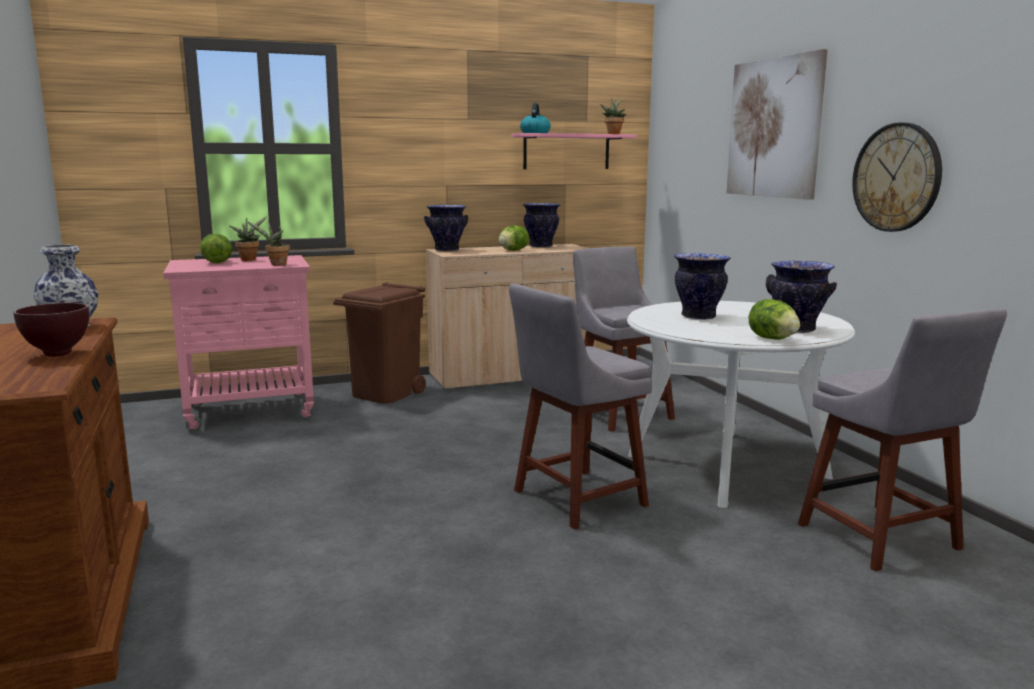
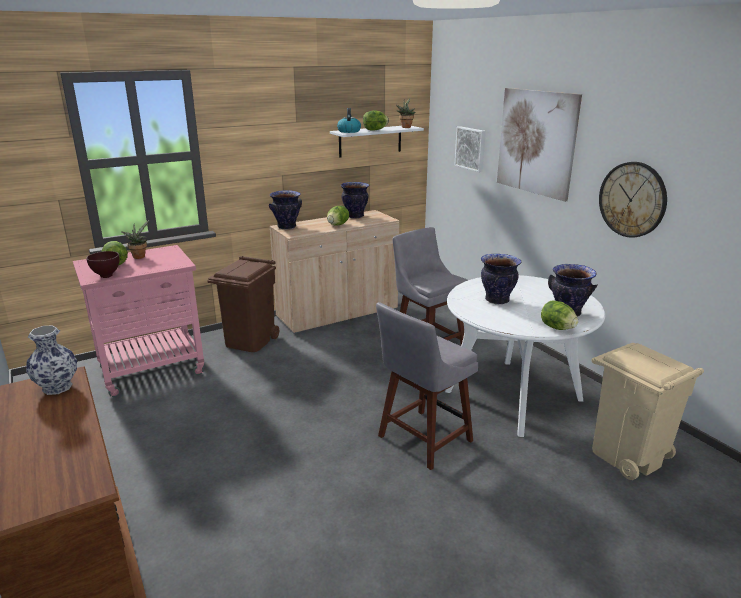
camera: 10 degrees left, 10 degrees up
brown bowl [13,303,89,357] -> brown bowl moved to [86,251,120,278]
potted plant [247,221,290,265] -> none
pink shelf [512,133,636,169] -> white shelf [330,126,424,158]
grey chair [798,308,1007,572] -> beige trash can [592,343,704,480]
none -> lettuce [363,110,389,131]
none -> picture [454,126,486,172]

